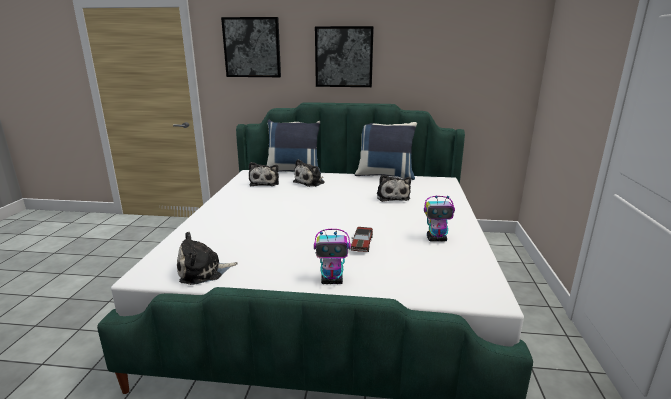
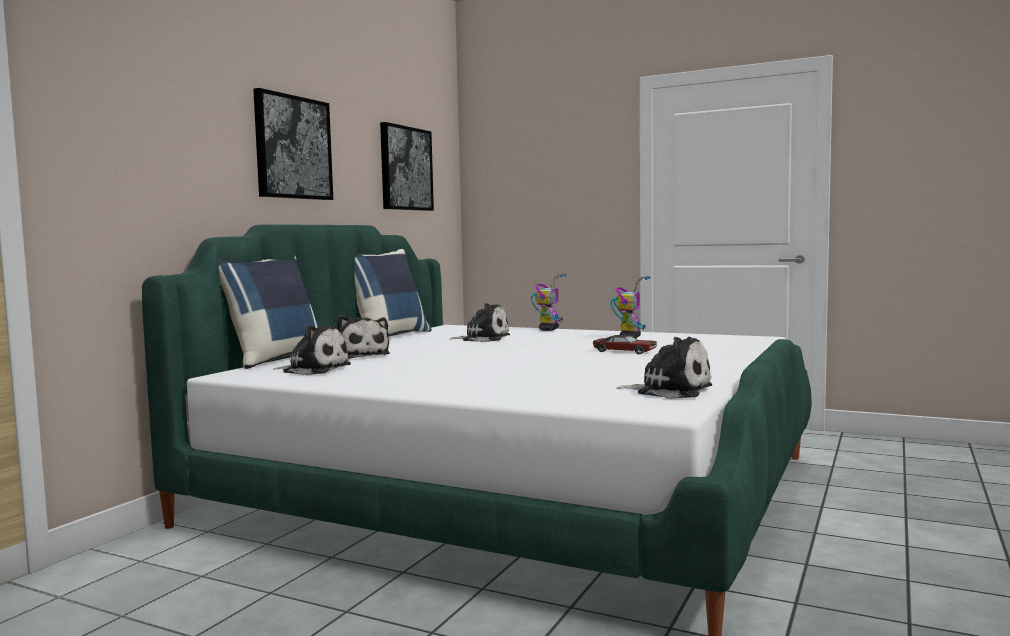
camera: 70 degrees left, 15 degrees down
plush toy [177,232,238,285] -> plush toy turned 60 degrees counterclockwise [617,337,712,399]
picture [221,17,281,77] -> picture moved to [380,122,434,211]
toy robot [314,229,351,284] -> toy robot moved to [531,274,567,331]

